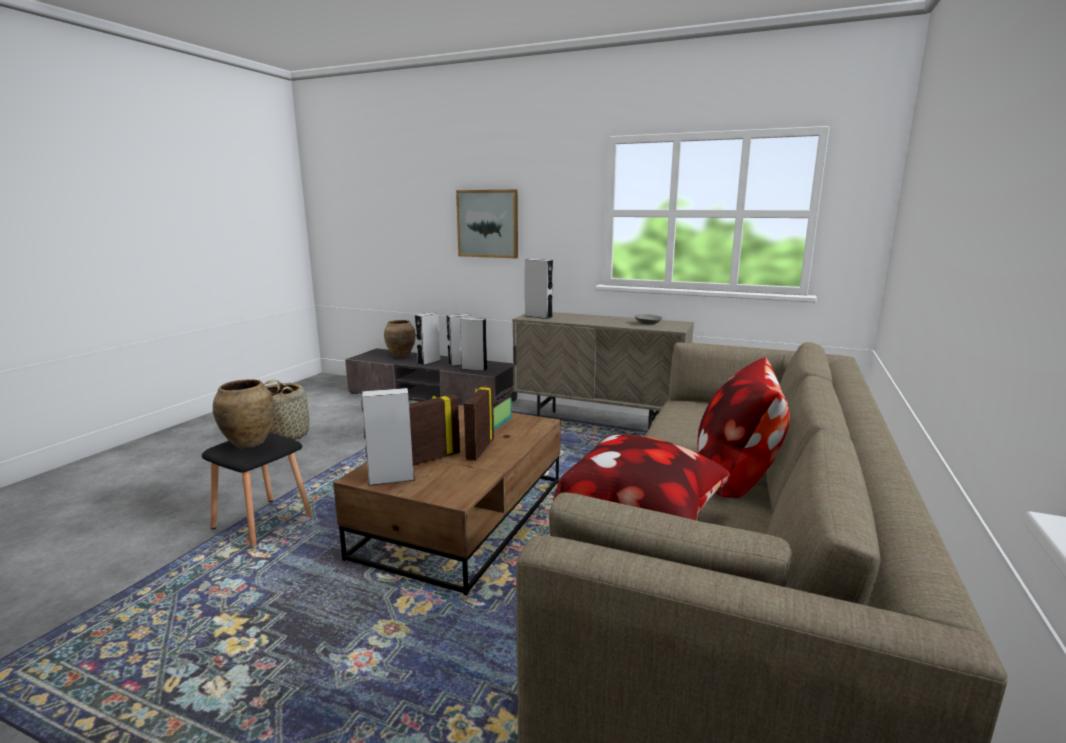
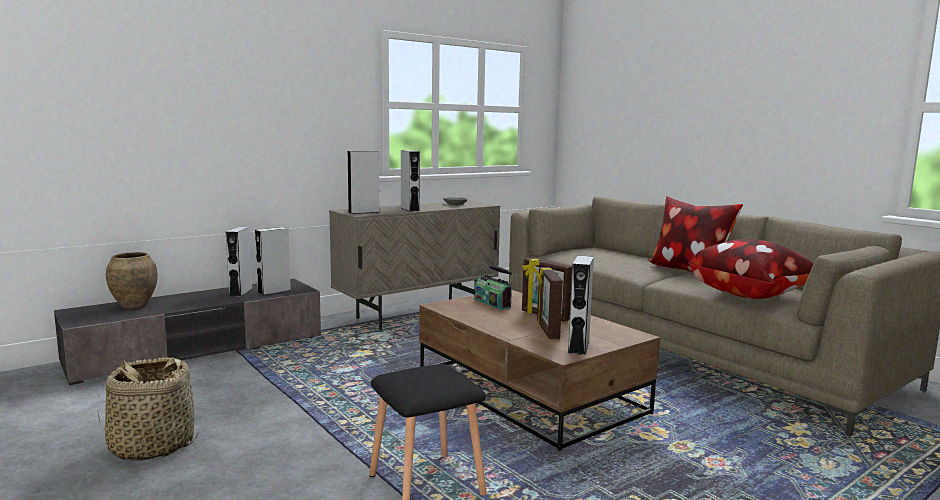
camera: 60 degrees left, 5 degrees down
brown vase [213,379,275,449] -> none
grey speaker [415,312,441,365] -> grey speaker moved to [401,150,420,212]
picture [456,190,518,258] -> none

